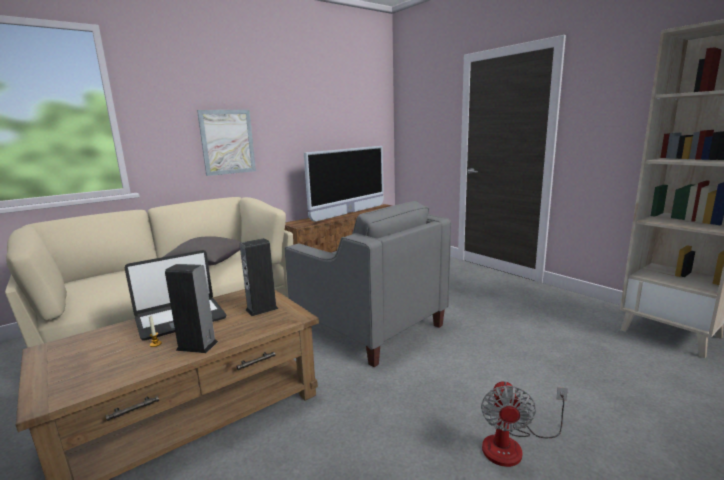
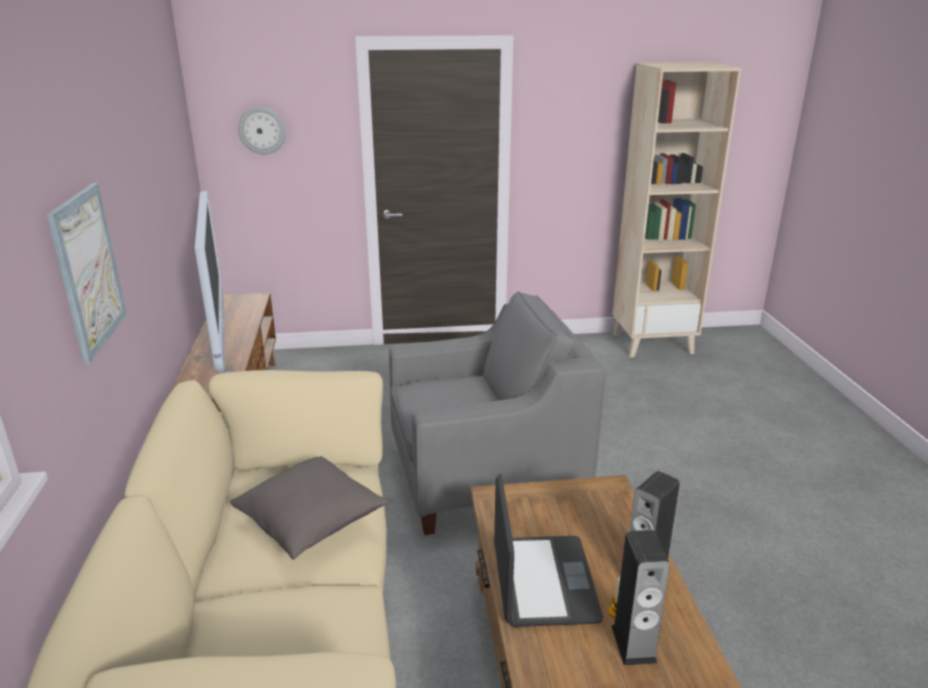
camera: 60 degrees left, 10 degrees up
speaker [240,238,279,316] -> speaker moved to [612,530,670,665]
fan [481,380,568,467] -> none
none -> wall clock [238,107,286,154]

